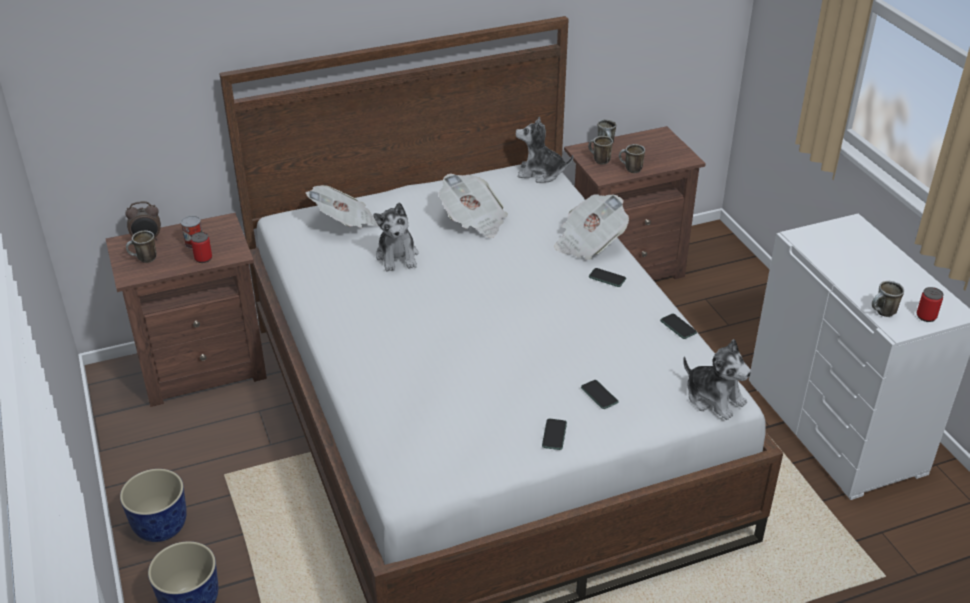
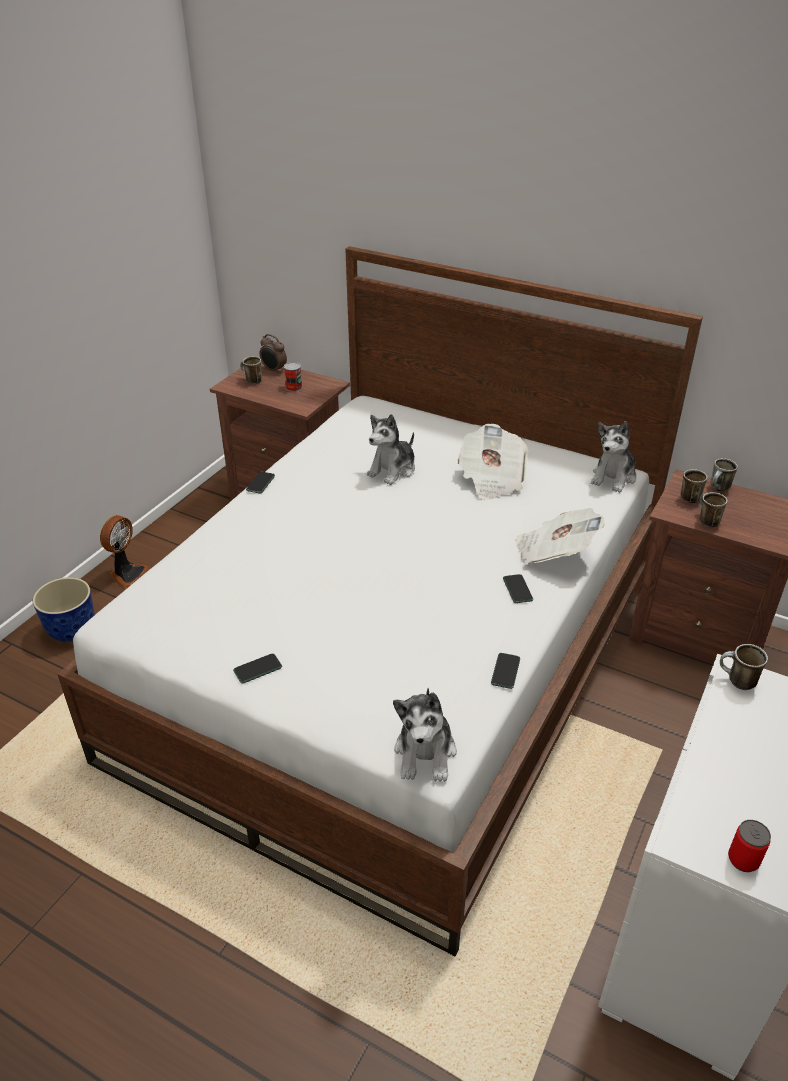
camera: 50 degrees right, 0 degrees up
planter [120,469,187,542] -> fan [100,515,151,589]
can [191,232,212,263] -> none
newspaper [306,185,379,228] -> none
plush toy [516,117,574,183] -> plush toy turned 120 degrees counterclockwise [591,421,636,493]
phone [581,380,618,409] -> phone moved to [246,472,275,493]
mug [872,281,904,317] -> mug moved to [720,644,768,690]

